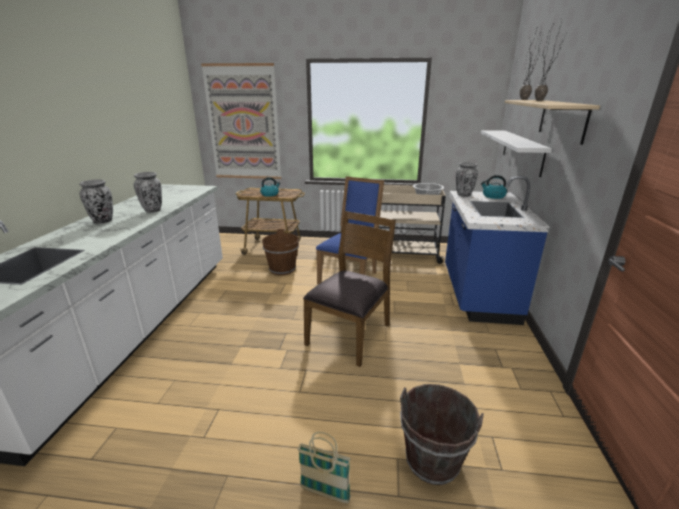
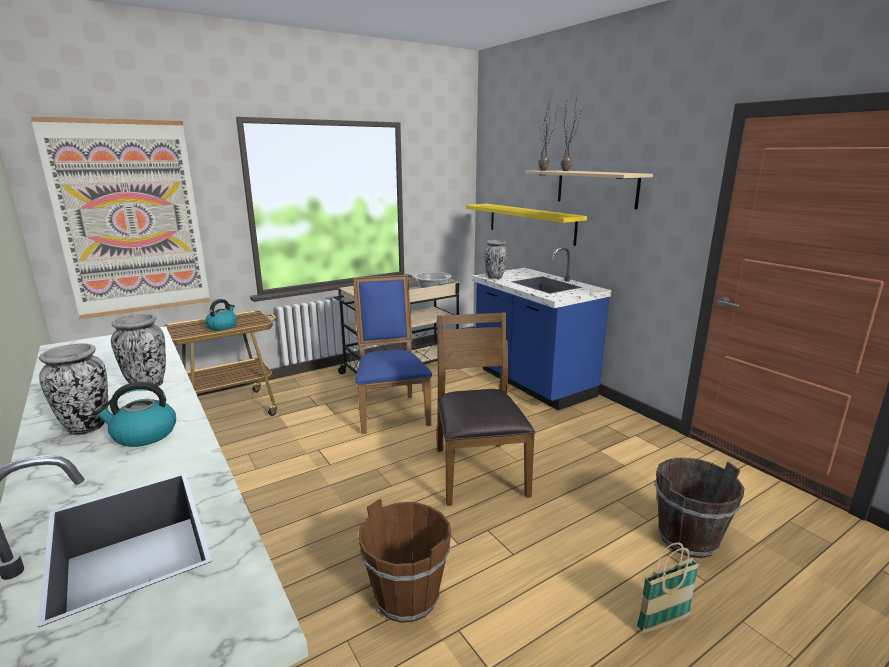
camera: 40 degrees left, 5 degrees down
brown bucket [262,229,299,275] -> brown bucket moved to [358,499,451,623]
white shelf [481,130,552,177] -> yellow shelf [466,204,587,246]
kettle [481,175,507,199] -> kettle moved to [93,382,176,447]

